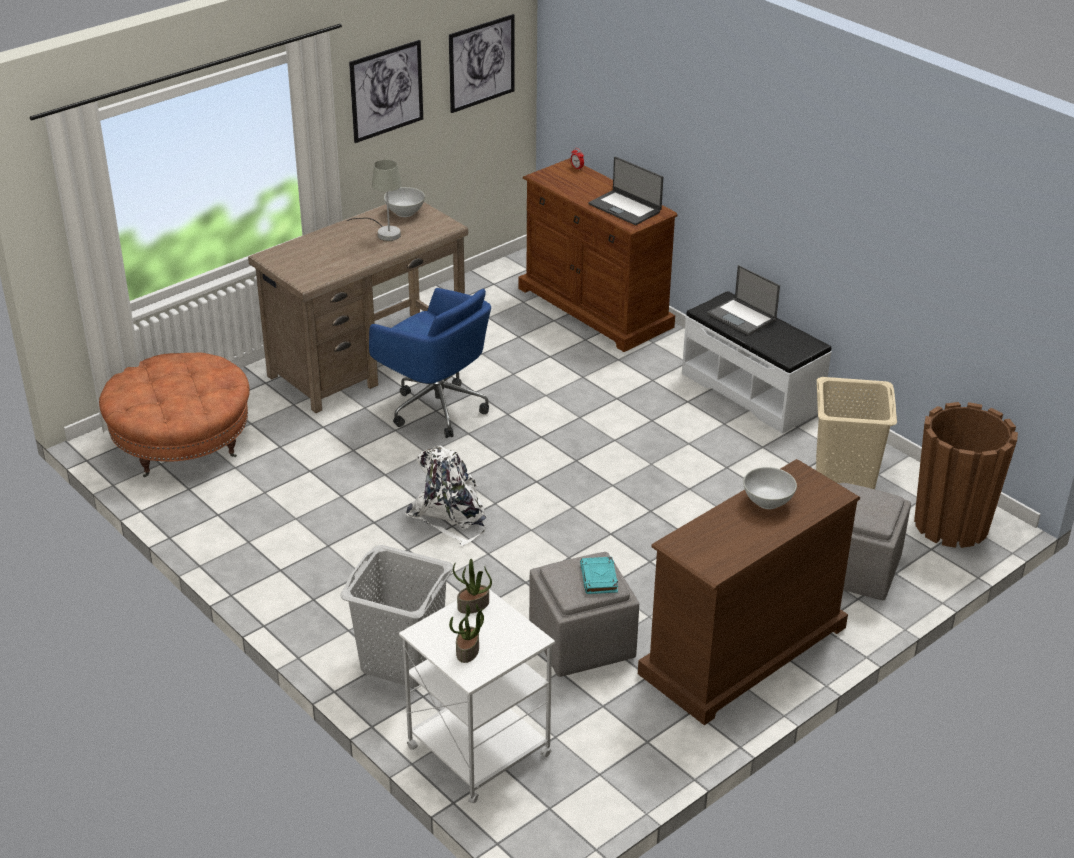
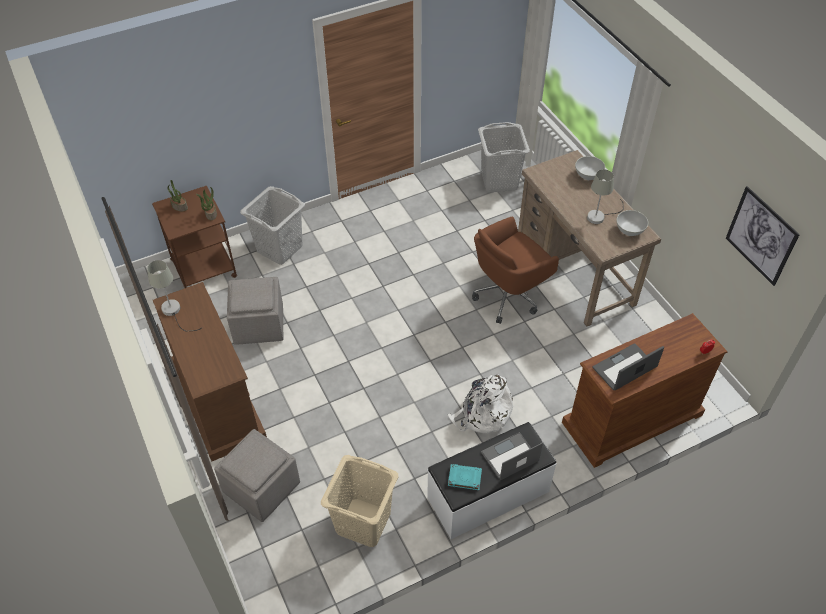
camera: 105 degrees right, 15 degrees up
brown ottoman [99,353,250,477] -> grey laundry basket [478,122,530,192]
picture [349,40,423,143] -> none
blue office chair [369,288,491,438] -> brown office chair [472,216,559,324]
white cart [399,589,555,803] -> brown cart [152,186,237,288]
white backpack [405,446,486,546] -> white backpack moved to [447,374,513,434]
turquoise book [580,557,618,594] -> turquoise book moved to [448,464,482,490]
white bowl [743,467,797,509] -> white bowl moved to [575,156,605,180]
brown planter [914,402,1018,548] -> none
none -> grey table lamp [147,260,202,331]

